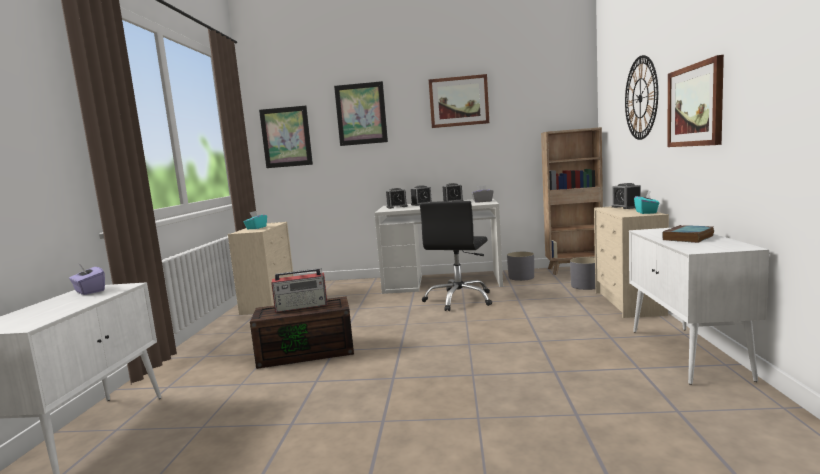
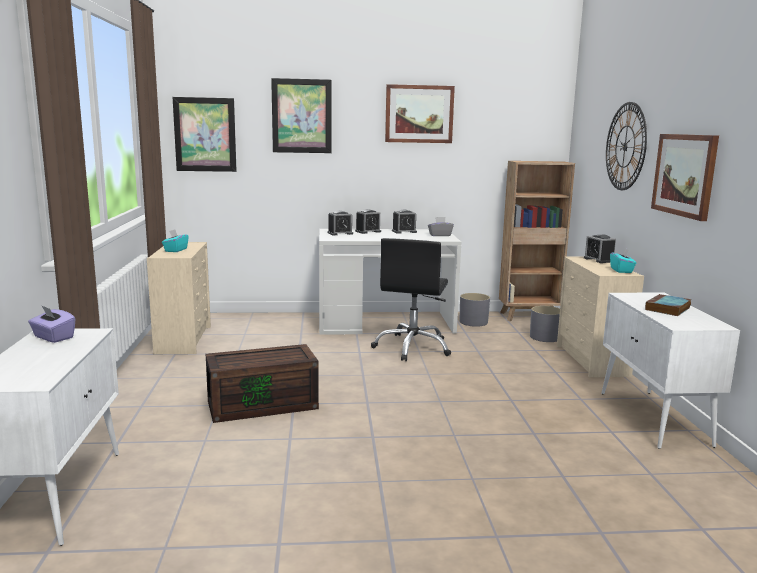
camera: 10 degrees left, 5 degrees up
radio [271,268,328,312] -> none

